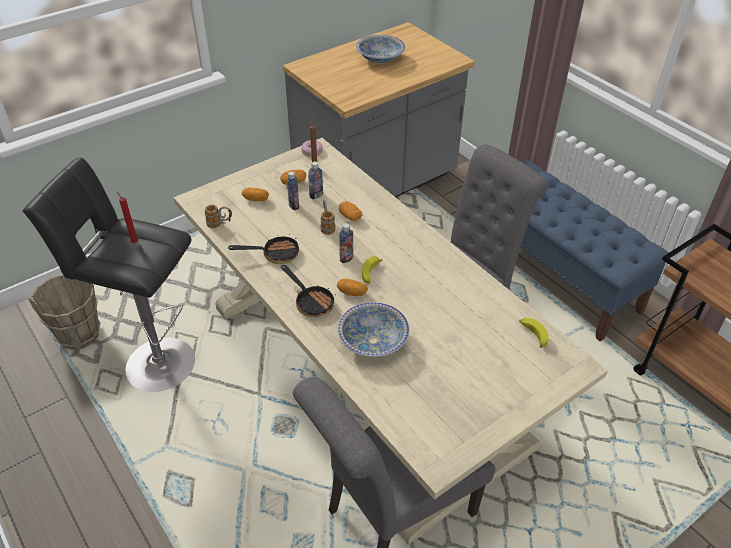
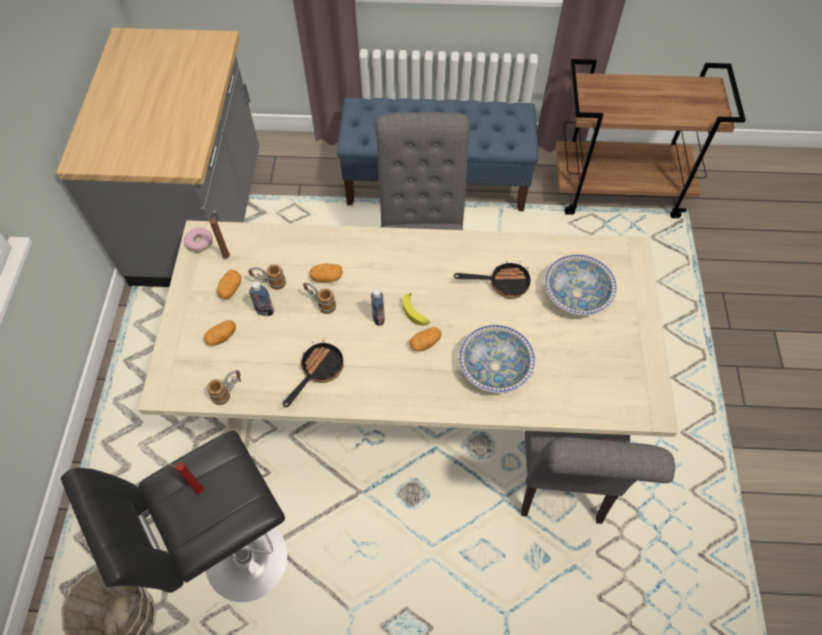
camera: 50 degrees left, 15 degrees up
frying pan [281,265,336,317] -> frying pan moved to [454,261,530,298]
bottle [308,162,323,199] -> mug [248,264,286,290]
bowl [356,35,405,63] -> bowl moved to [545,255,617,315]
banana [519,318,549,348] -> none

